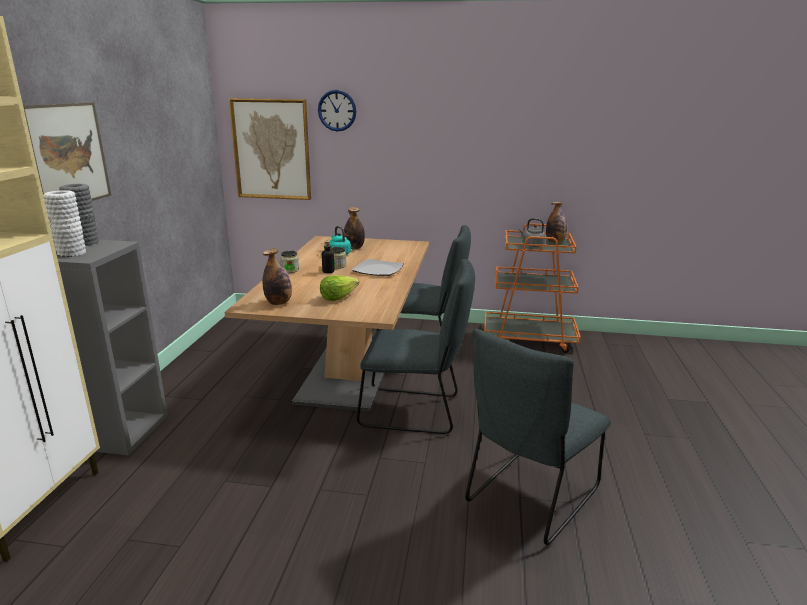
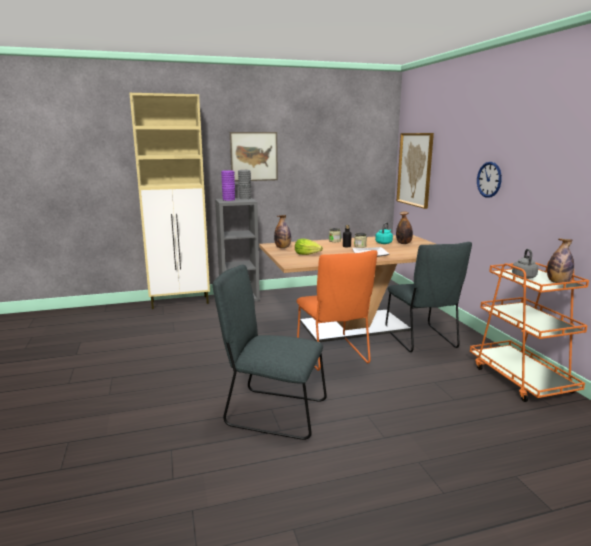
camera: 65 degrees right, 5 degrees down
white vase [43,190,86,257] -> purple vase [221,170,235,201]
wall clock [318,90,356,132] -> wall clock moved to [477,162,502,198]
grey chair [357,259,475,434] -> orange chair [296,250,377,371]

